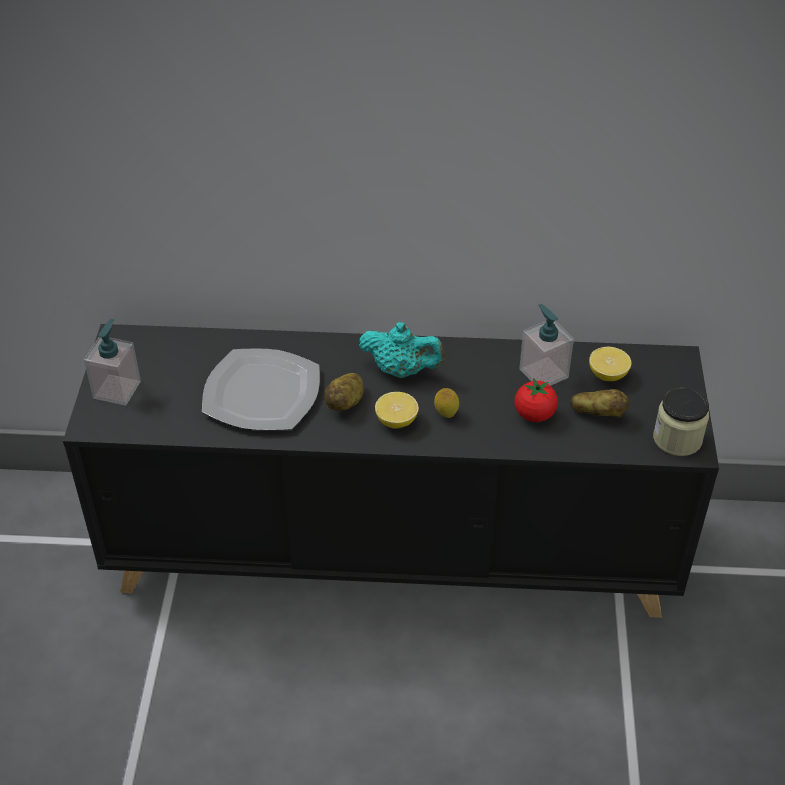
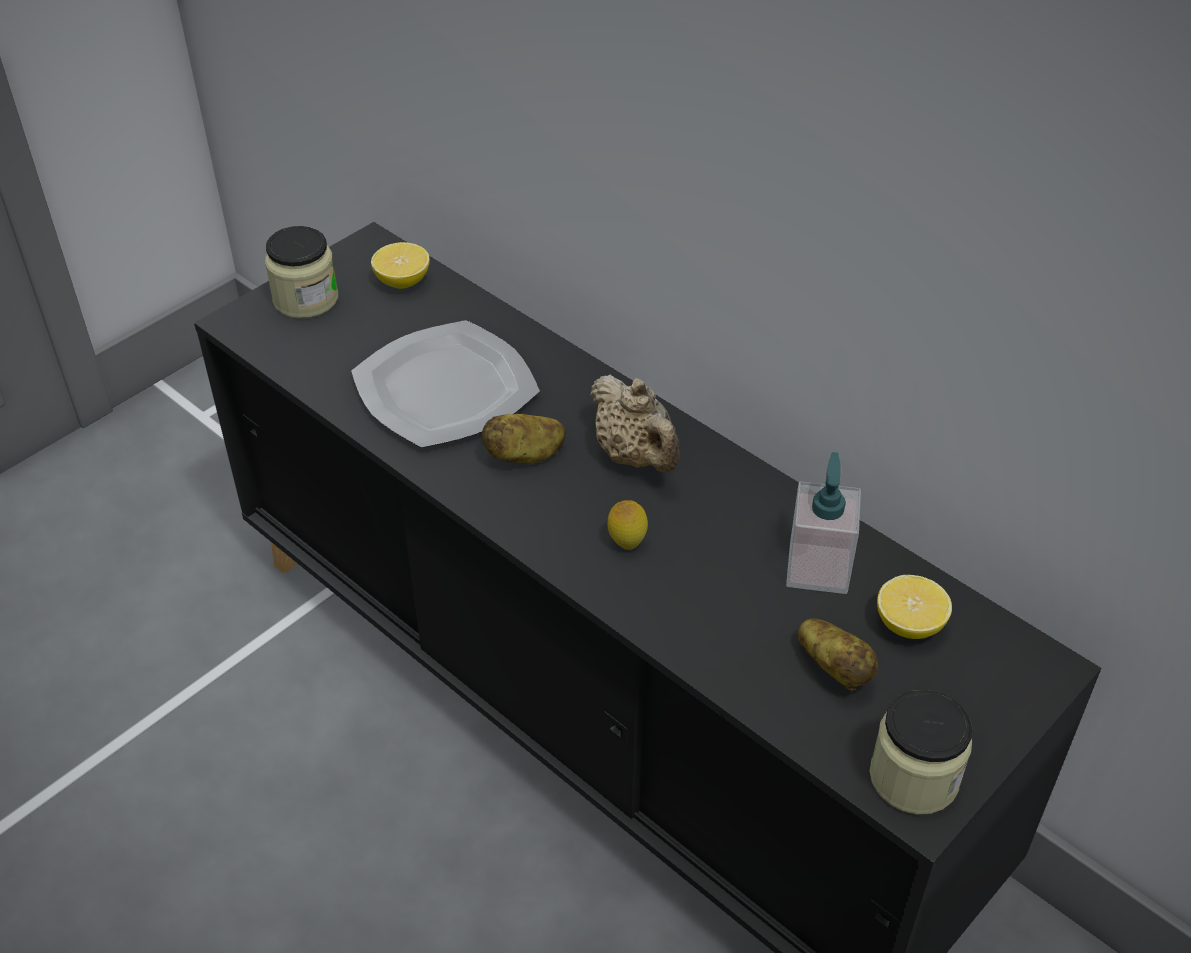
camera: 40 degrees right, 0 degrees up
soap dispenser [84,319,141,406] -> jar [265,226,338,319]
turquoise teapot [359,322,445,378] -> beige teapot [590,375,680,473]
lemon [375,392,419,429] -> lemon moved to [371,242,430,289]
tomato [515,378,558,422] -> none

